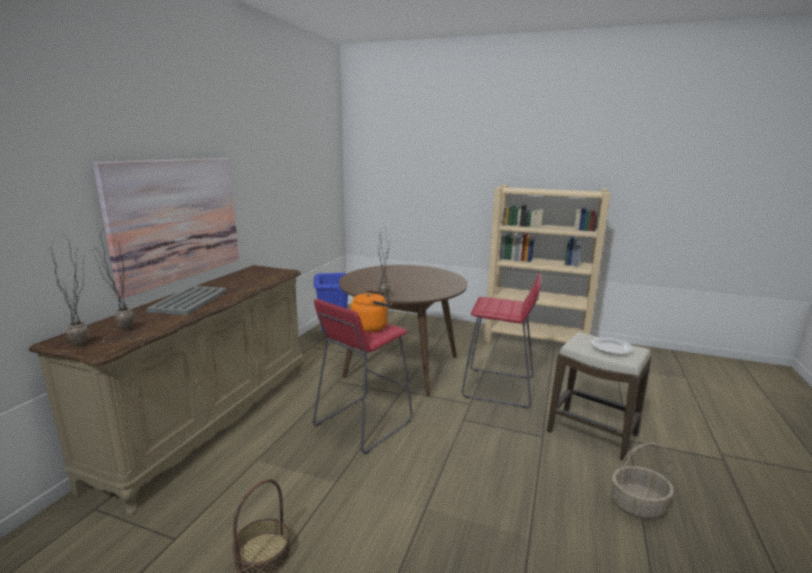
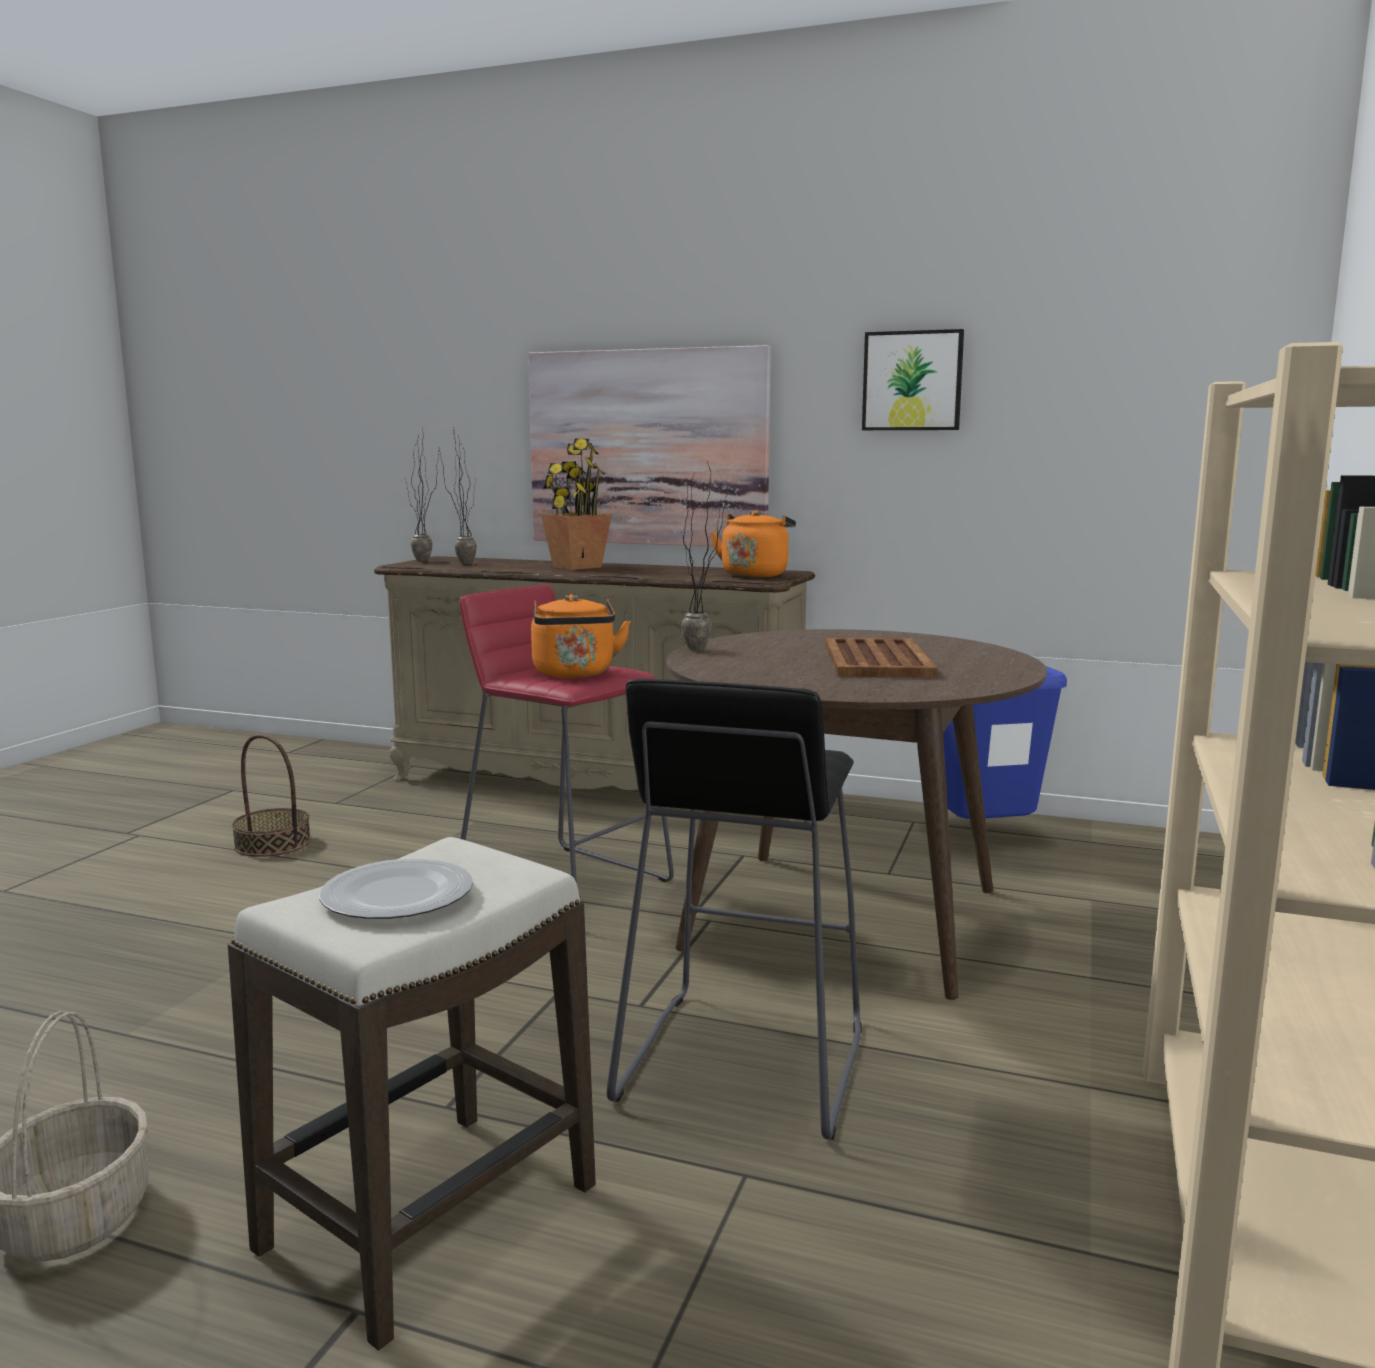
camera: 90 degrees right, 5 degrees down
grey tray [146,286,227,315] -> potted plant [541,439,612,570]
red stool [462,273,541,408] -> black stool [607,678,862,1140]
none -> orange kettle [710,510,796,578]
none -> brown tray [825,637,937,678]
none -> picture [862,329,964,430]

